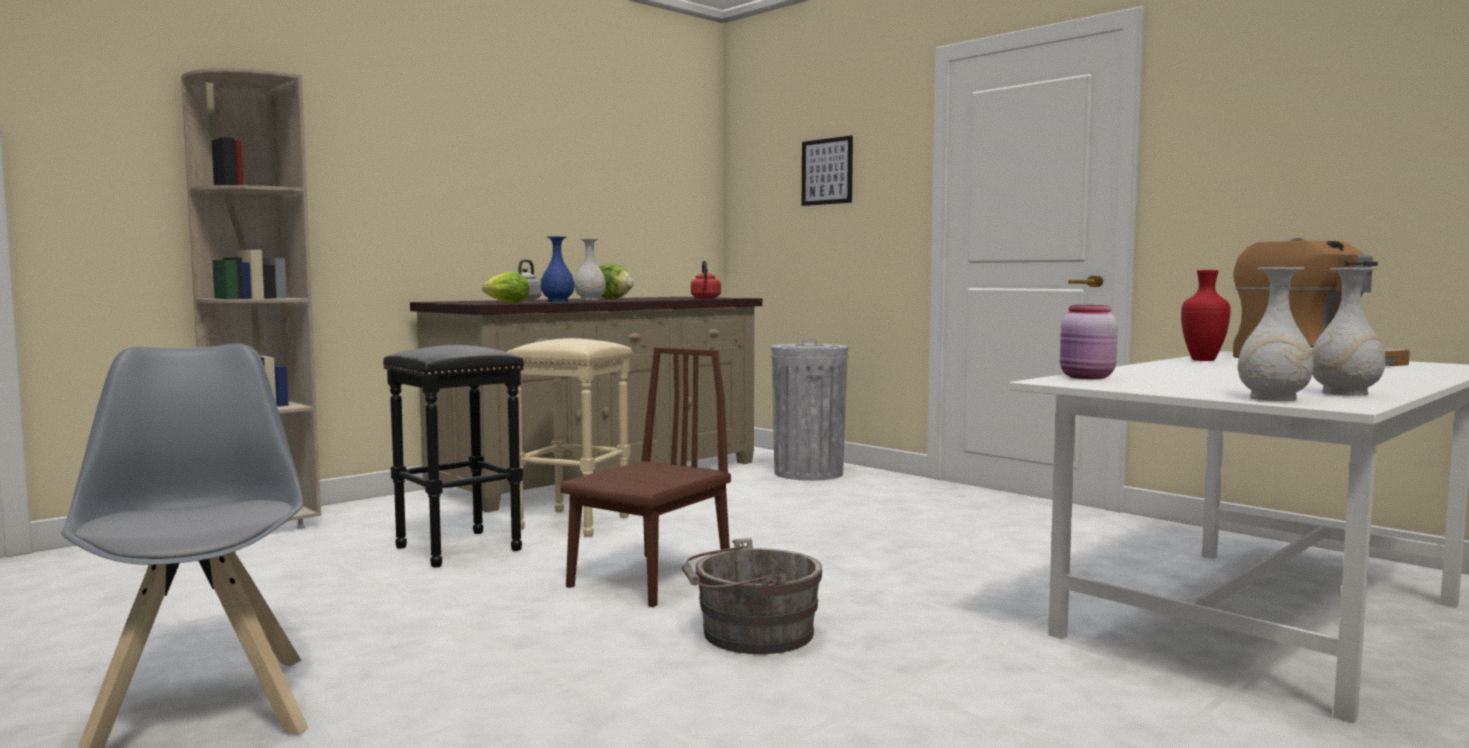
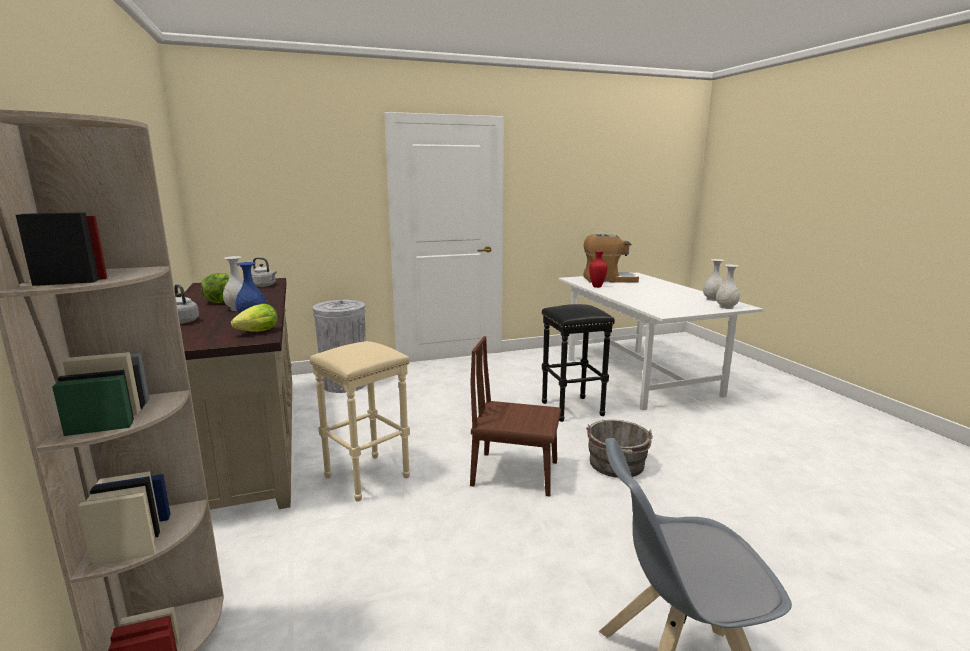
camera: 65 degrees left, 10 degrees up
black stool [383,345,524,567] -> black stool moved to [542,304,615,422]
brown chair [560,347,731,607] -> brown chair turned 45 degrees counterclockwise [470,336,561,497]
red kettle [691,260,721,299] -> grey kettle [251,257,277,287]
picture [802,135,853,206] -> none
pink jar [1060,305,1118,379] -> none

